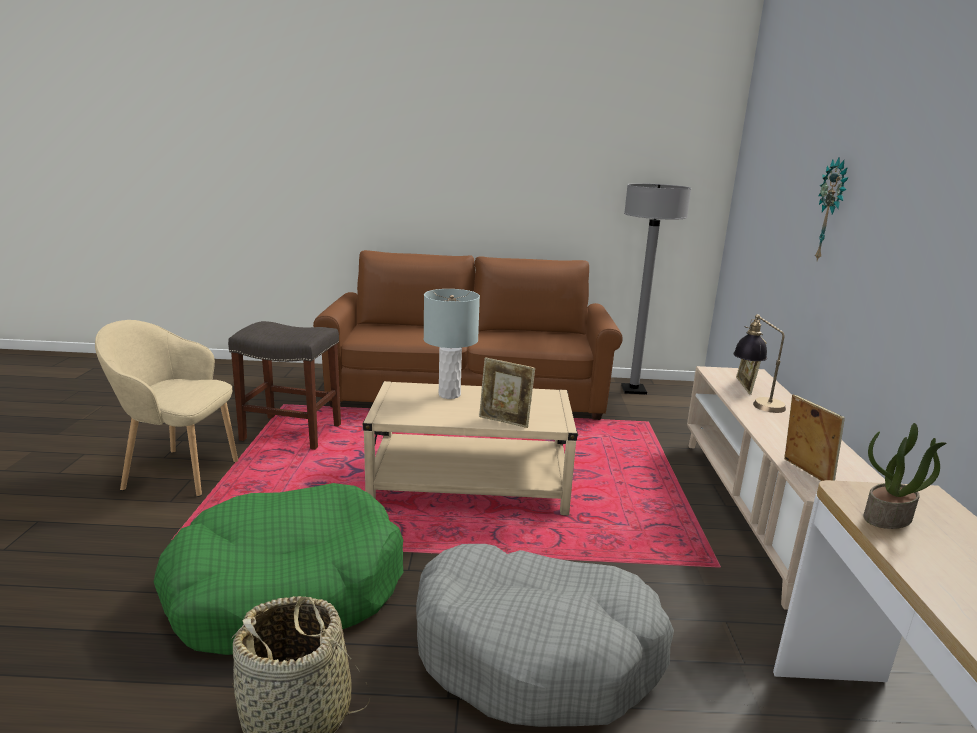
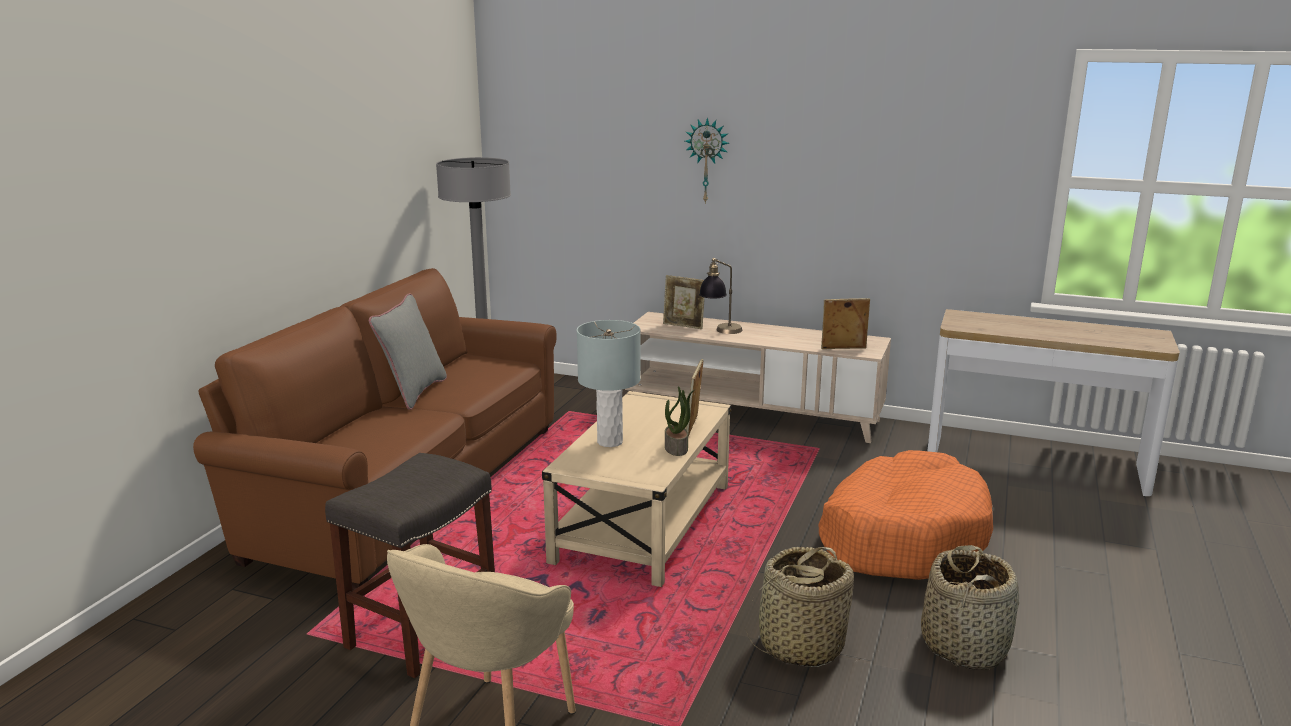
camera: 70 degrees left, 0 degrees up
green dog bed [154,483,403,655] -> basket [745,547,854,667]
grey dog bed [416,544,674,727] -> orange dog bed [819,450,993,580]
picture frame [479,358,535,428] -> picture frame turned 150 degrees clockwise [686,359,703,436]
potted plant [863,423,947,529] -> potted plant moved to [665,386,694,456]
none -> grey pillow [369,293,447,410]

